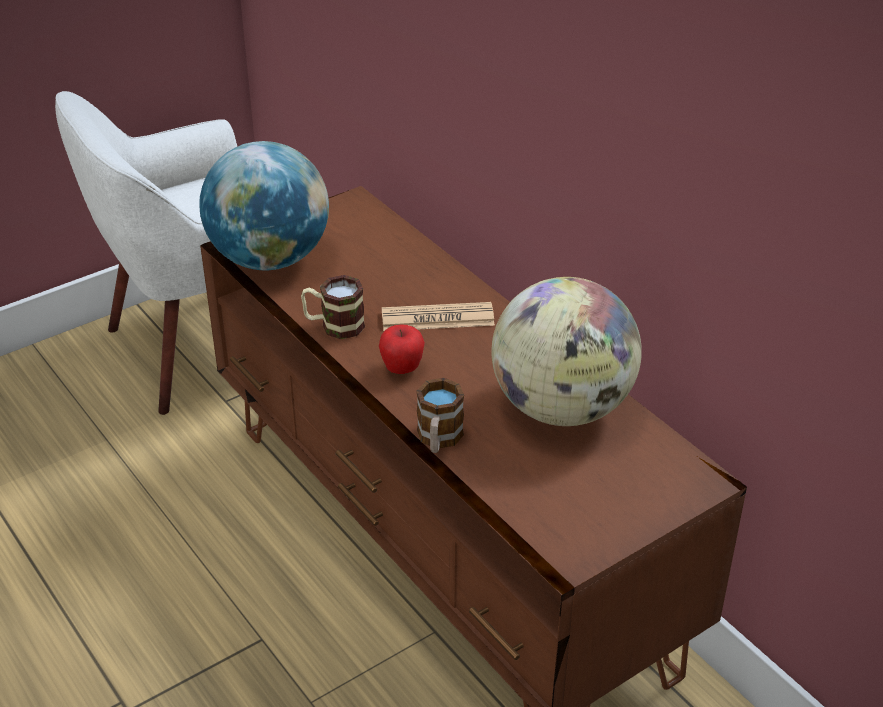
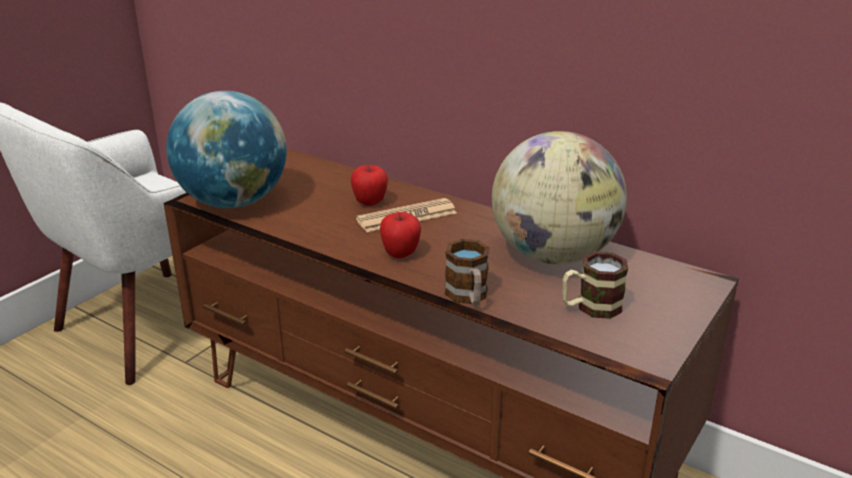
camera: 20 degrees left, 10 degrees down
mug [301,275,365,339] -> mug moved to [562,252,628,319]
none -> apple [351,165,388,206]

